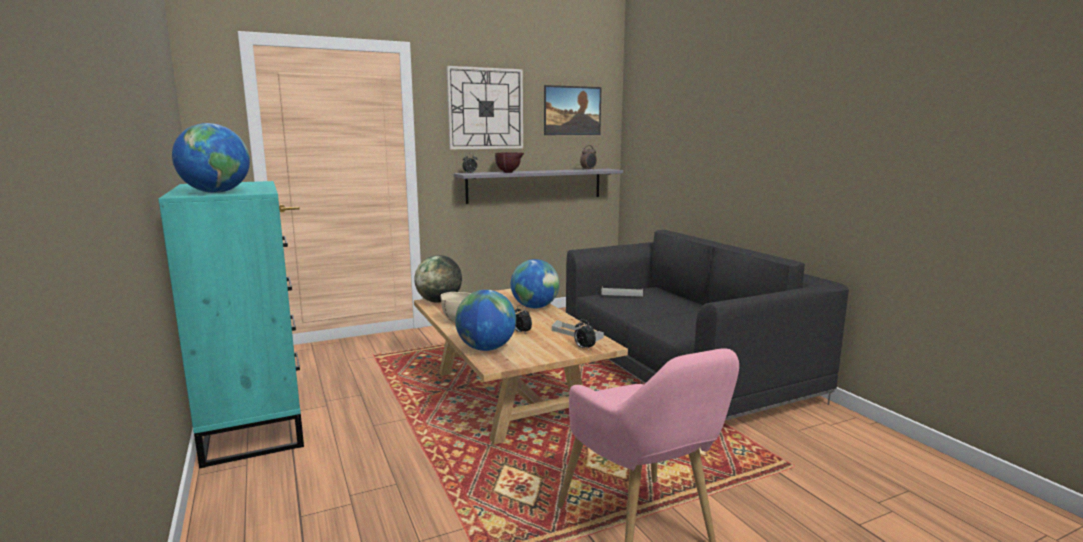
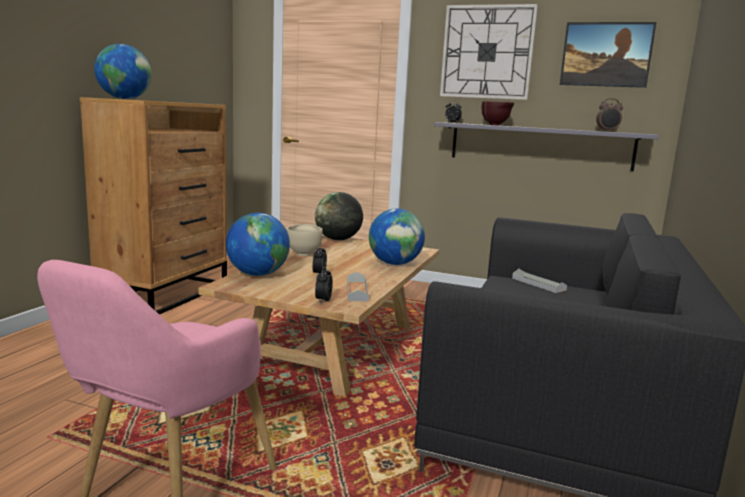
camera: 45 degrees right, 0 degrees up
turquoise dresser [158,181,304,469] -> brown dresser [80,97,227,314]

